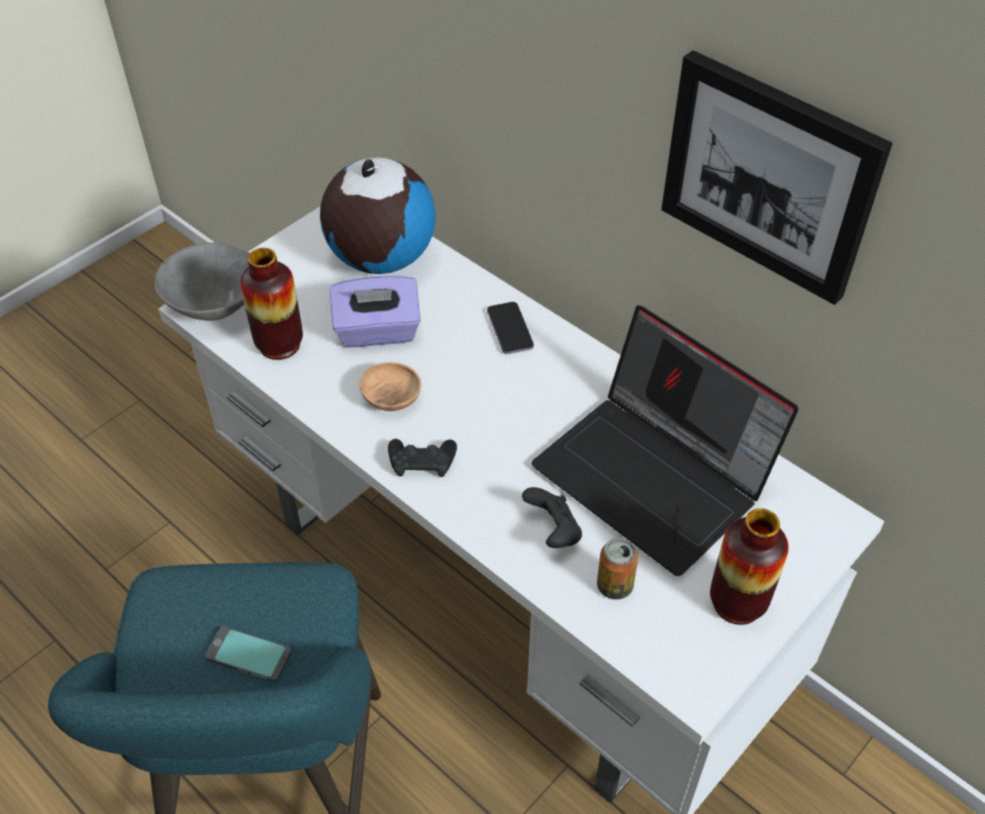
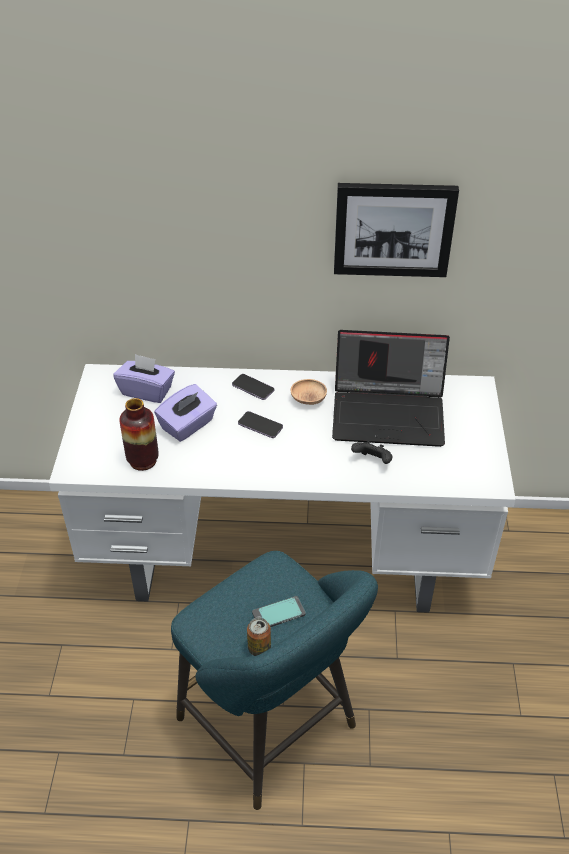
camera: 40 degrees left, 5 degrees down
grey bowl [154,242,250,321] -> none
globe [320,157,436,274] -> purple tissue box [113,354,175,403]
brown bowl [360,362,421,411] -> brown bowl moved to [291,379,327,405]
black game controller [388,439,457,477] -> none
can [597,538,638,600] -> can moved to [247,618,271,656]
vase [710,508,789,625] -> none
none -> phone [238,411,283,438]

